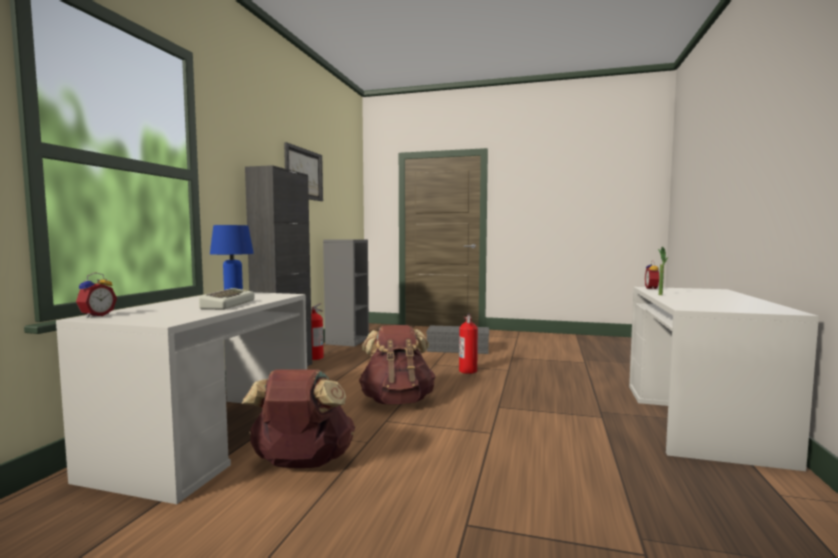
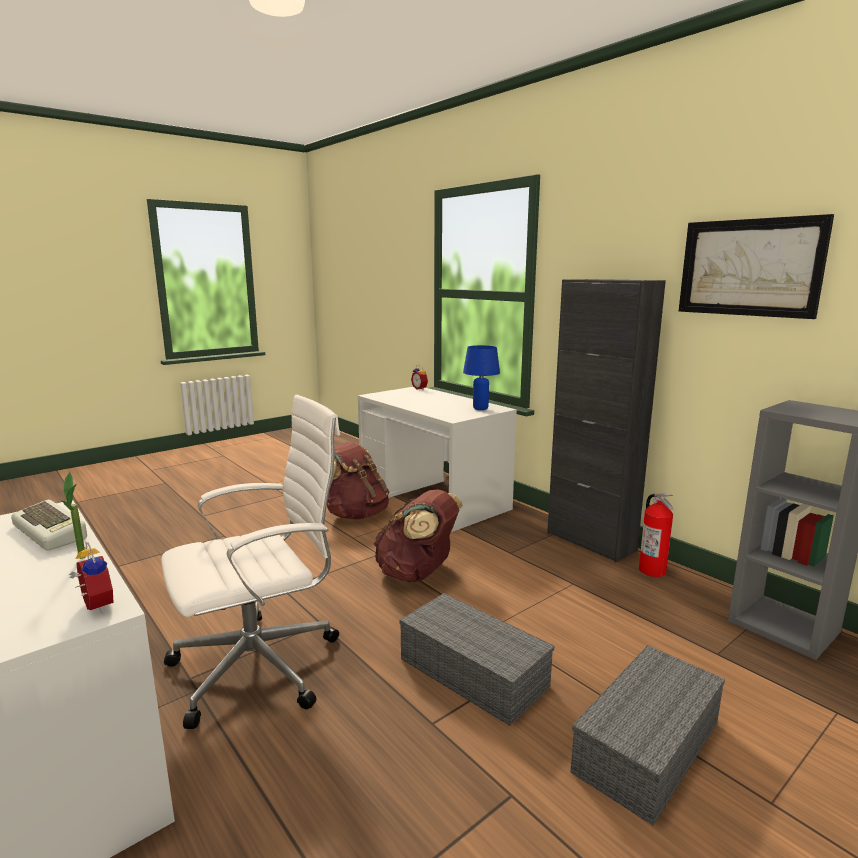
camera: 125 degrees right, 10 degrees up
keyboard [199,288,255,310] -> keyboard moved to [11,500,87,551]
fire extinguisher [459,313,478,374] -> grey storage box [399,593,554,726]
none -> white office chair [161,395,340,729]

